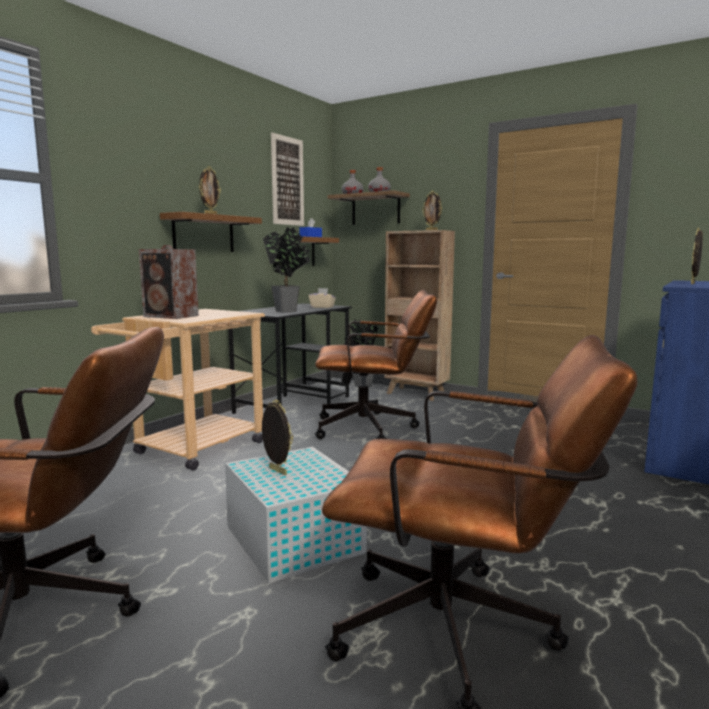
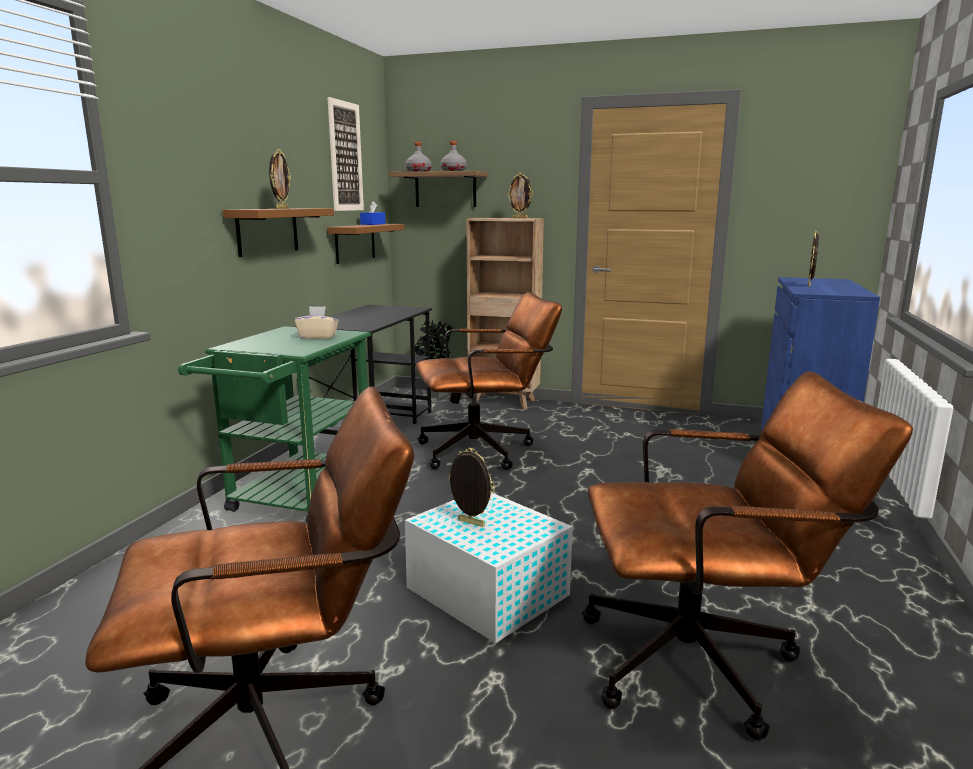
camera: 15 degrees left, 5 degrees up
beige cart [91,309,265,471] -> green cart [178,326,371,523]
speaker [139,245,199,319] -> none
potted plant [263,227,310,313] -> none
beige tissue box [309,288,336,308] -> beige tissue box moved to [295,306,339,339]

